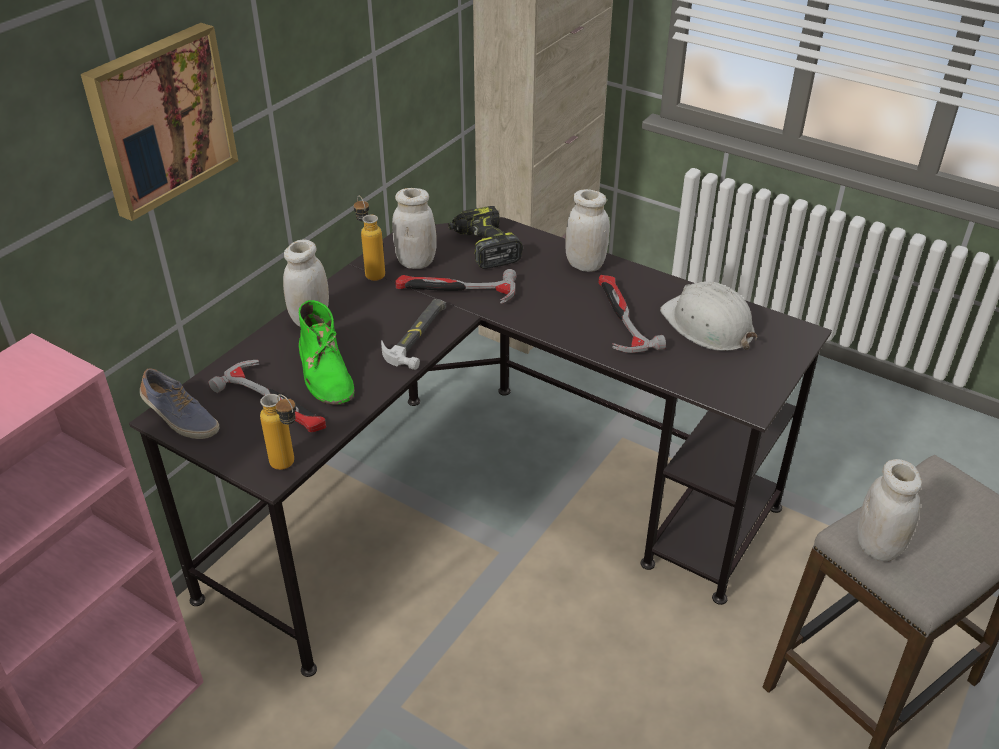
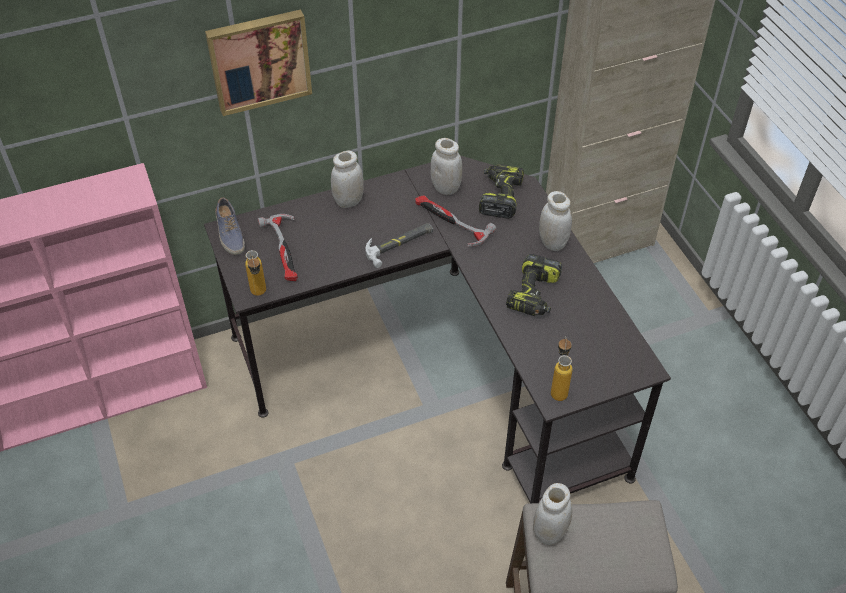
camera: 35 degrees right, 10 degrees up
green boot [299,300,355,405] -> none
bottle [354,196,385,281] -> bottle moved to [551,336,573,401]
hammer [599,275,666,353] -> power drill [506,254,562,316]
white hard hat [660,282,757,351] -> none

